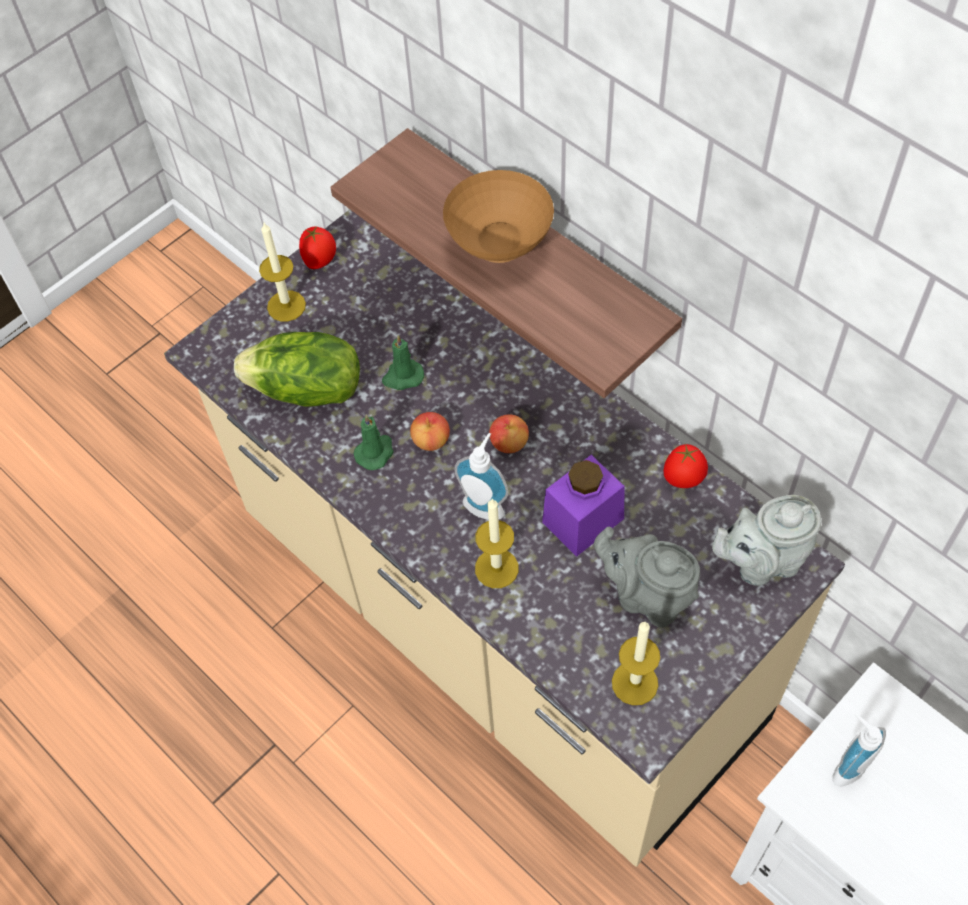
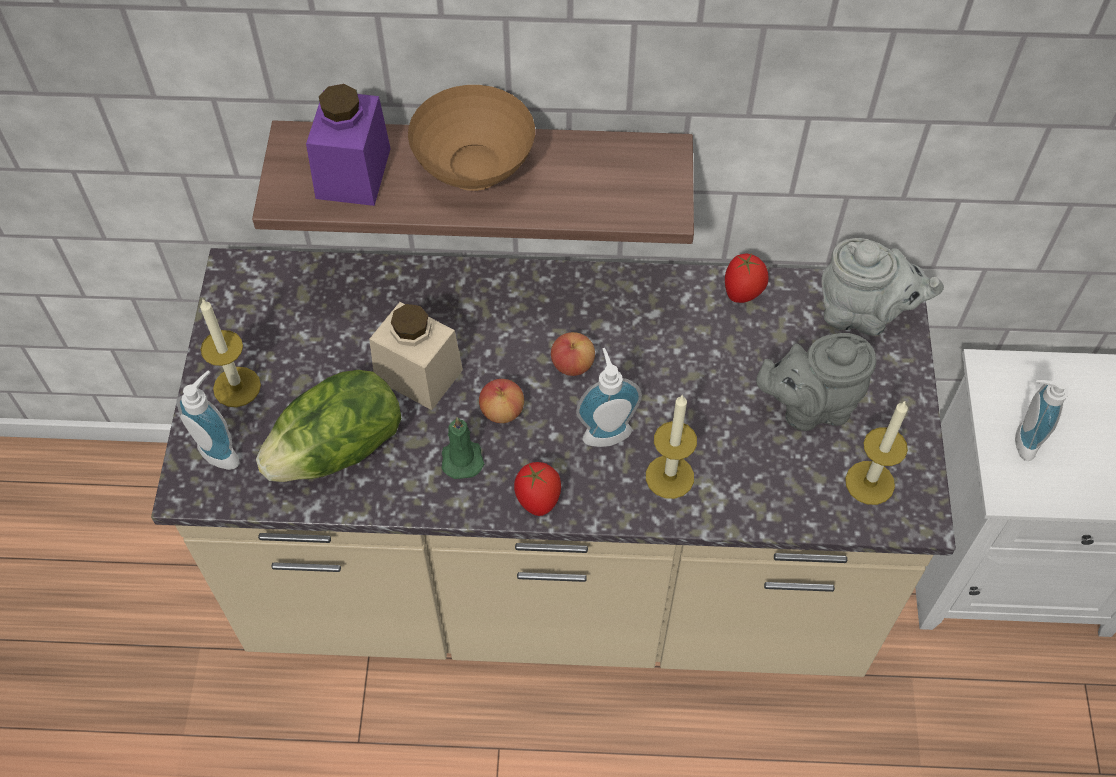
camera: 45 degrees left, 0 degrees up
tomato [299,225,336,269] -> tomato moved to [514,462,561,516]
green candle [382,335,424,390] -> beige jar [369,302,463,410]
purple jar [542,455,624,557] -> purple jar moved to [306,84,391,206]
grey teapot [712,495,822,586] -> grey teapot turned 105 degrees counterclockwise [821,238,944,336]
none -> soap dispenser [176,371,239,470]

